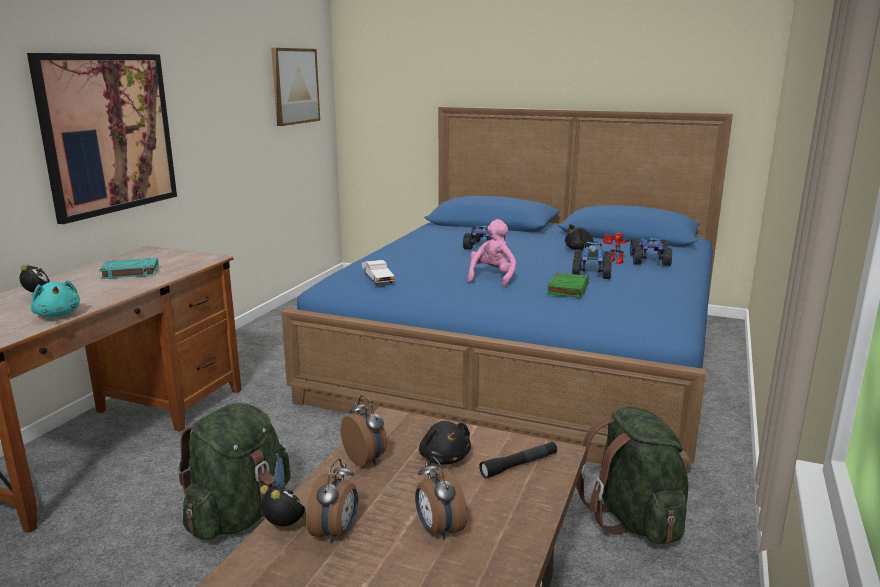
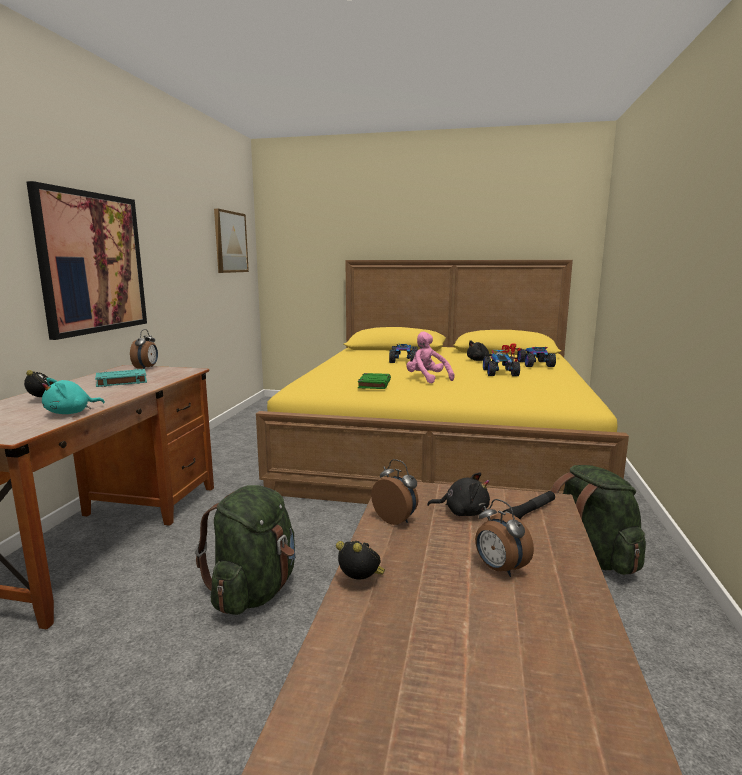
camera: 10 degrees left, 5 degrees down
turquoise plush toy [31,280,80,318] -> turquoise plush toy turned 90 degrees clockwise [42,378,105,414]
blue bed [281,107,733,472] -> yellow bed [256,260,629,504]
alarm clock [306,459,358,544] -> alarm clock moved to [130,329,158,369]
white toy car [362,260,394,285] -> none
black plush toy [419,421,471,465] -> black plush toy turned 45 degrees counterclockwise [427,472,490,516]
pink plush toy [468,219,516,287] -> pink plush toy turned 45 degrees counterclockwise [406,331,455,383]
green book [547,273,589,298] -> green book moved to [358,373,391,389]

